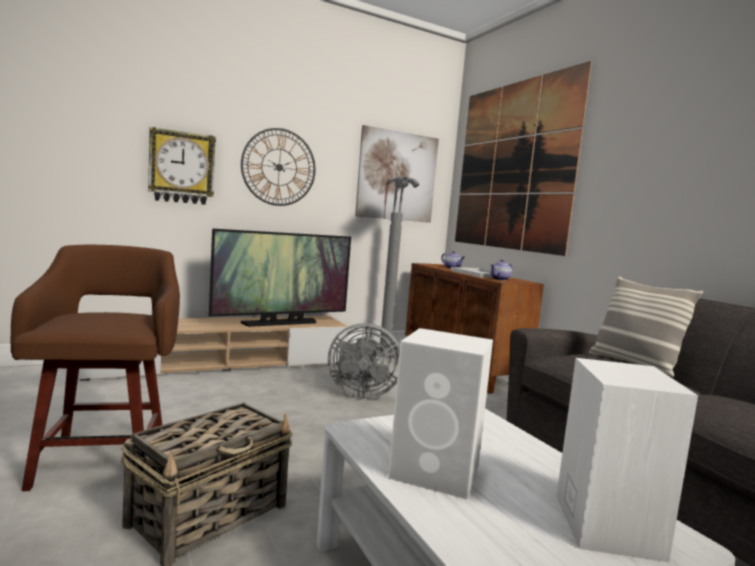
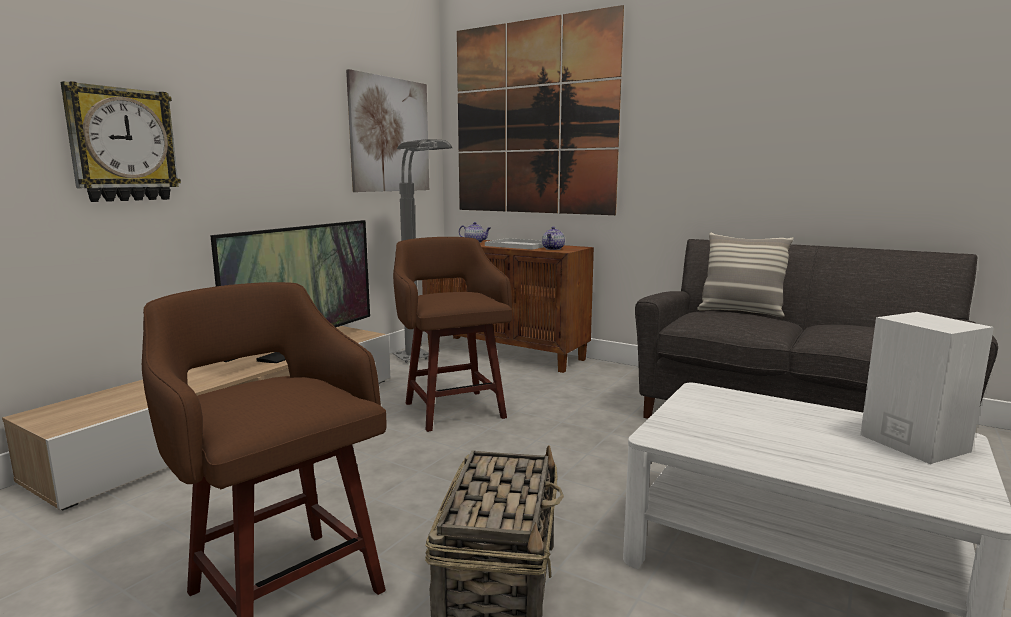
camera: 30 degrees left, 5 degrees up
wall clock [241,128,316,206] -> none
grey fan [328,323,400,399] -> brown stool [393,237,512,432]
white speaker [388,328,493,500] -> none

